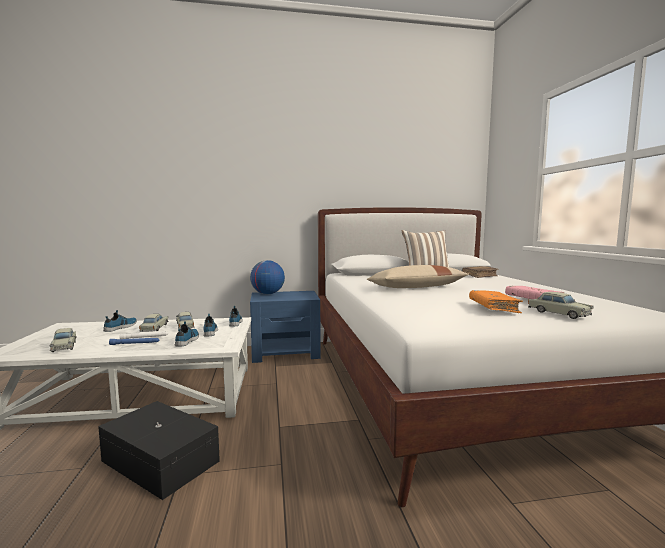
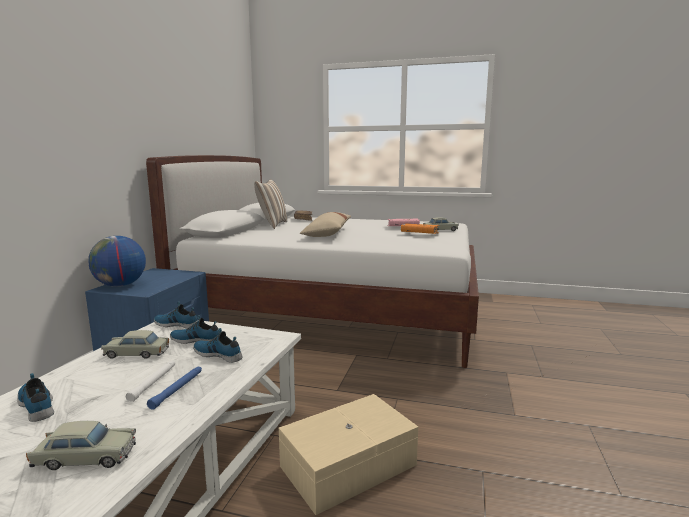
camera: 65 degrees left, 5 degrees up
black storage box [98,401,220,500] -> beige storage box [279,394,418,515]
beige toy car [139,314,169,332] -> none

